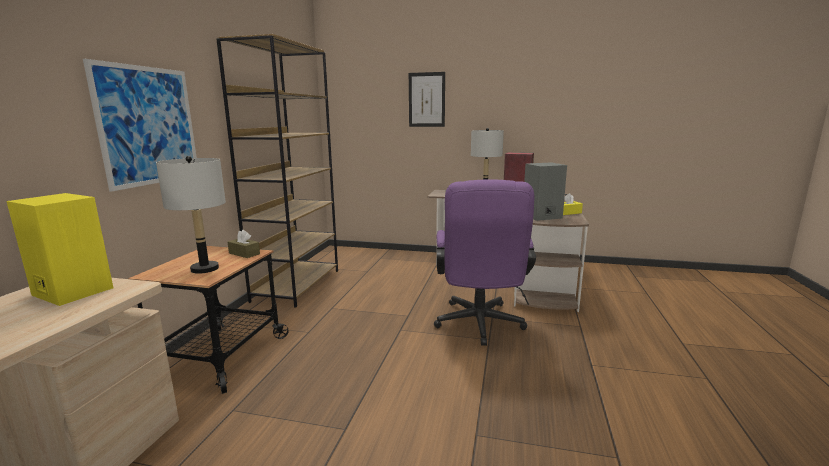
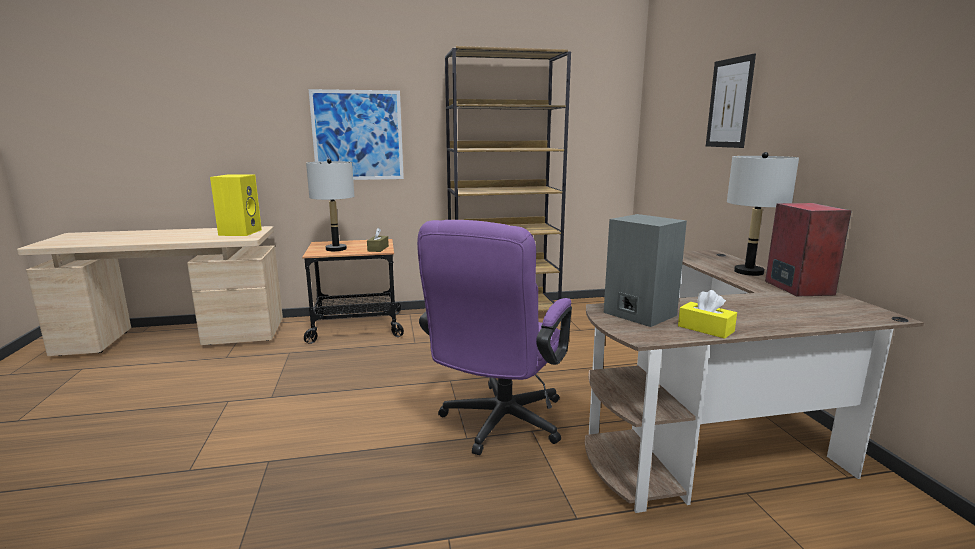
camera: 65 degrees right, 0 degrees up
purple office chair [434,179,536,346] -> purple office chair turned 45 degrees counterclockwise [417,220,572,455]

